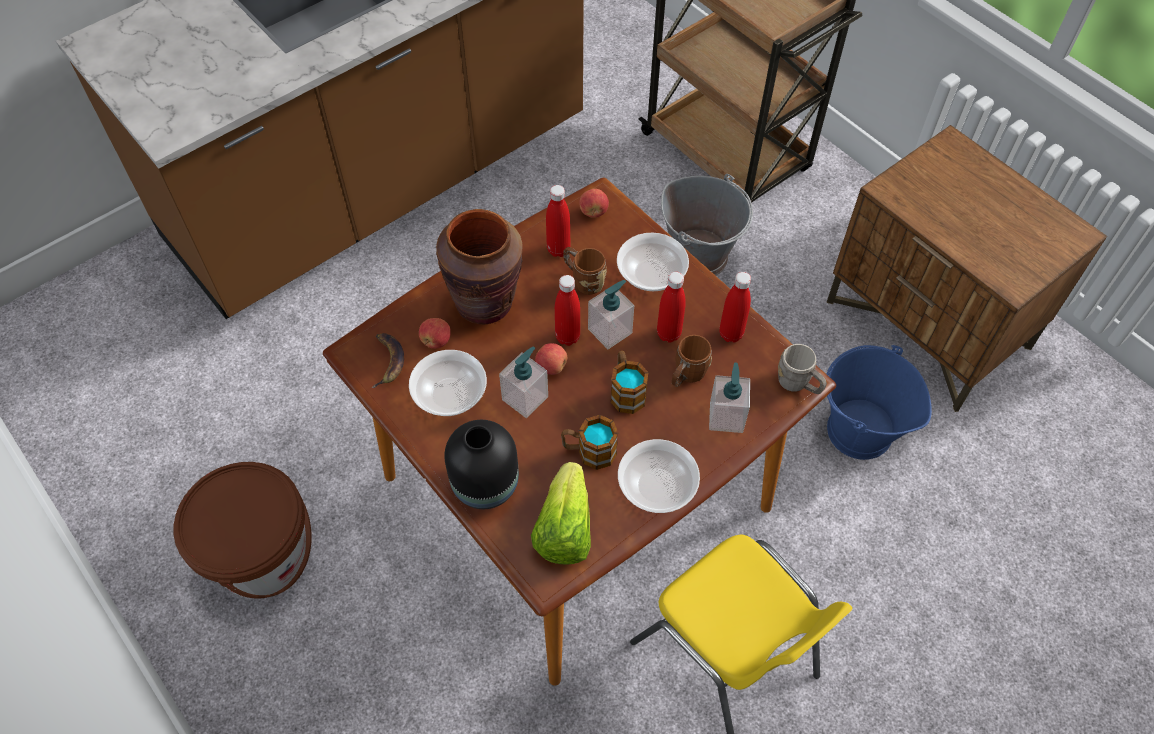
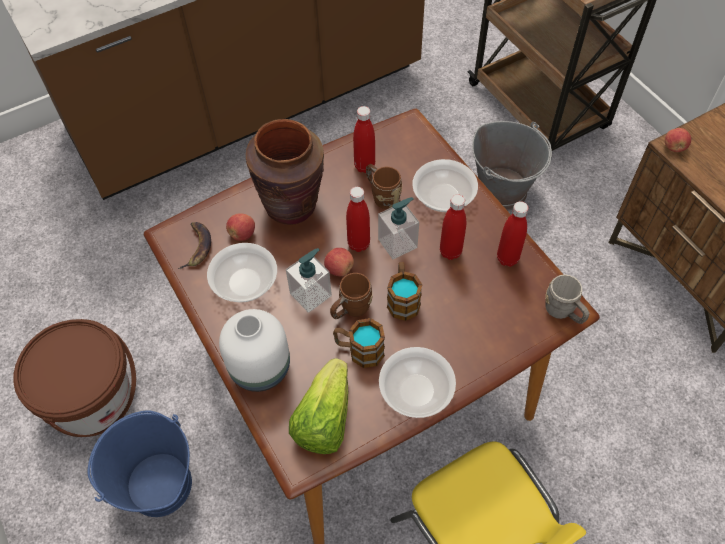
camera: 10 degrees right, 0 degrees up
black vase [445,420,519,509] -> white vase [219,309,290,392]
apple [579,189,609,218] -> apple moved to [665,128,691,152]
brown mug [672,335,712,387] -> brown mug moved to [330,273,372,319]
soap dispenser [709,362,750,433] -> none
blue bucket [827,345,932,460] -> blue bucket moved to [88,410,192,517]

